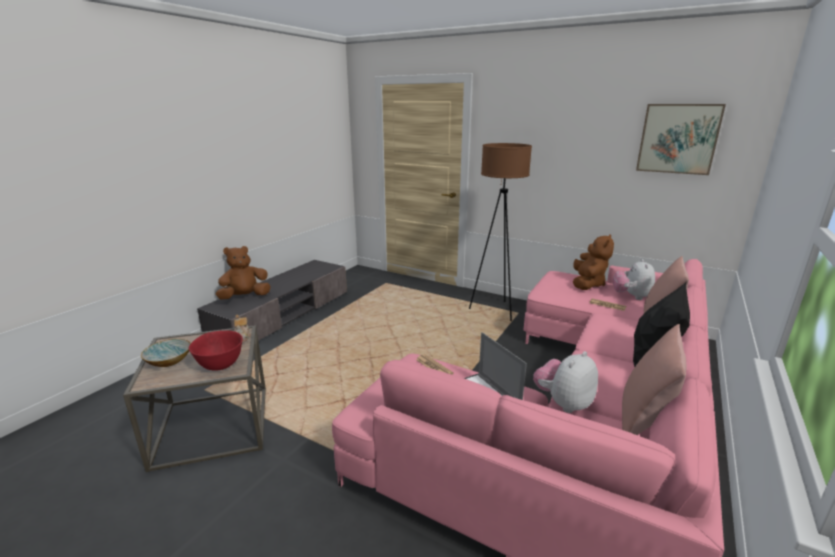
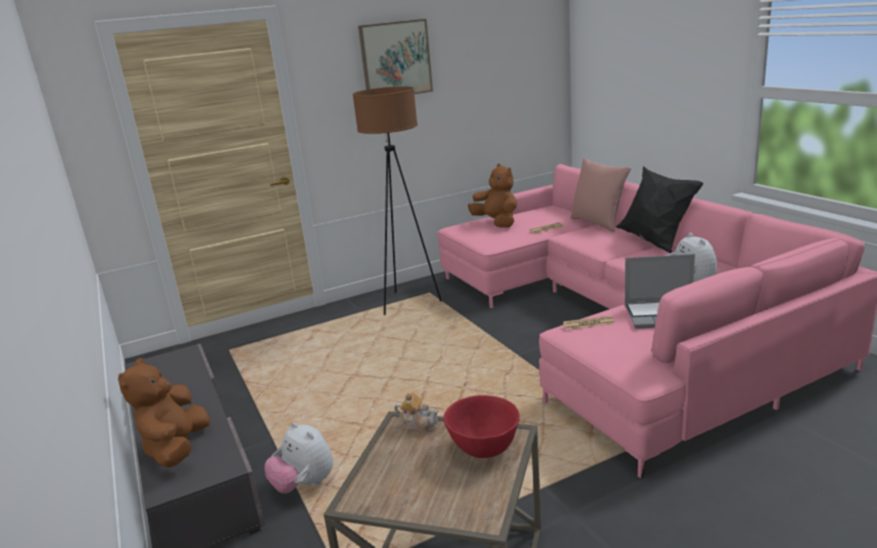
camera: 55 degrees left, 0 degrees up
bowl [141,339,191,367] -> none
plush toy [613,259,655,300] -> plush toy moved to [264,422,333,493]
pink pillow [622,324,687,435] -> none
picture [636,104,726,175] -> picture moved to [358,19,433,94]

